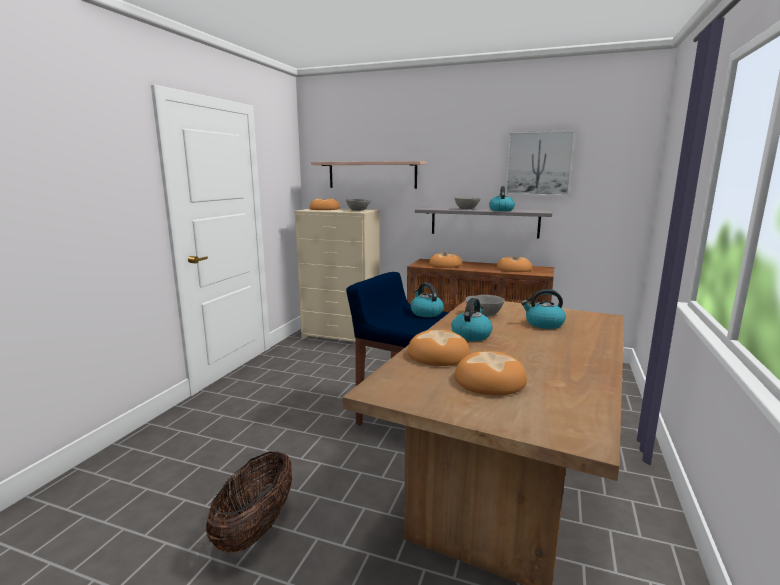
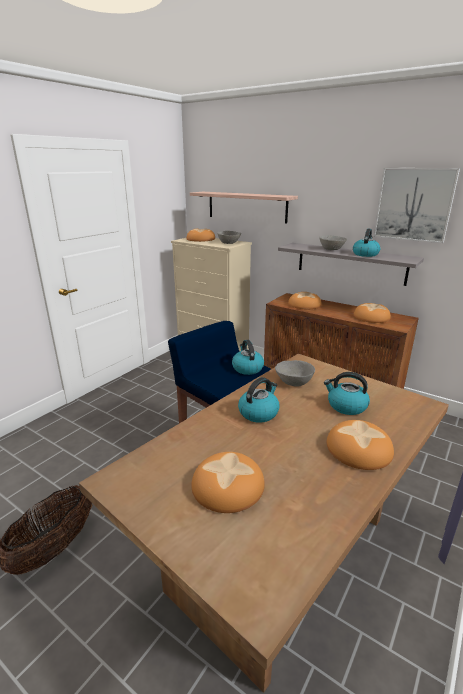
camera: 15 degrees right, 10 degrees up
bread [408,330,470,366] -> bread moved to [327,420,394,470]

